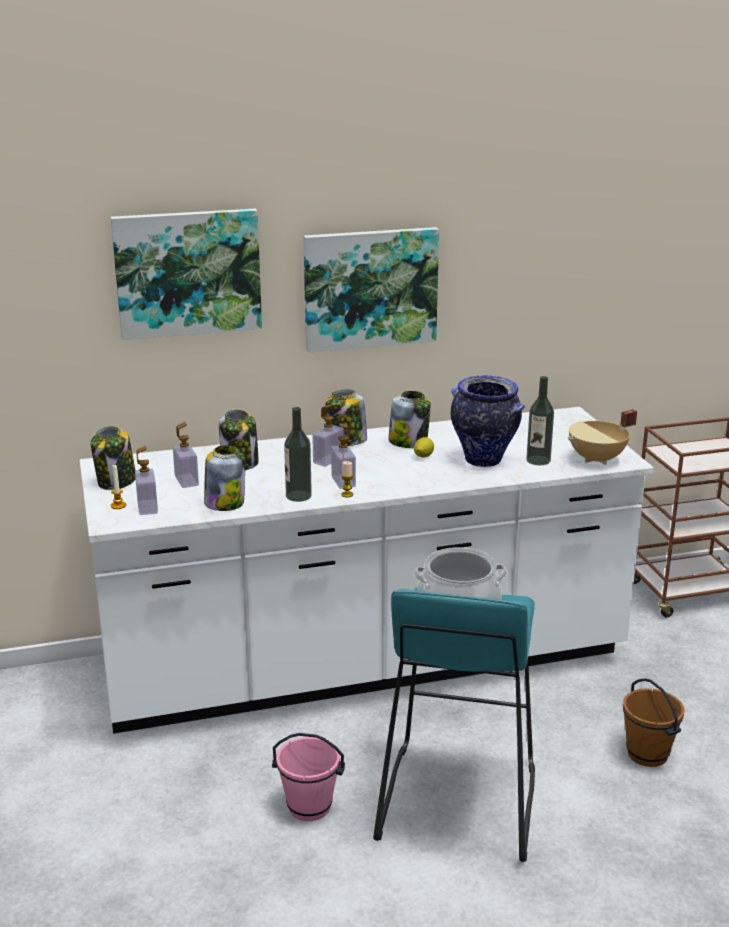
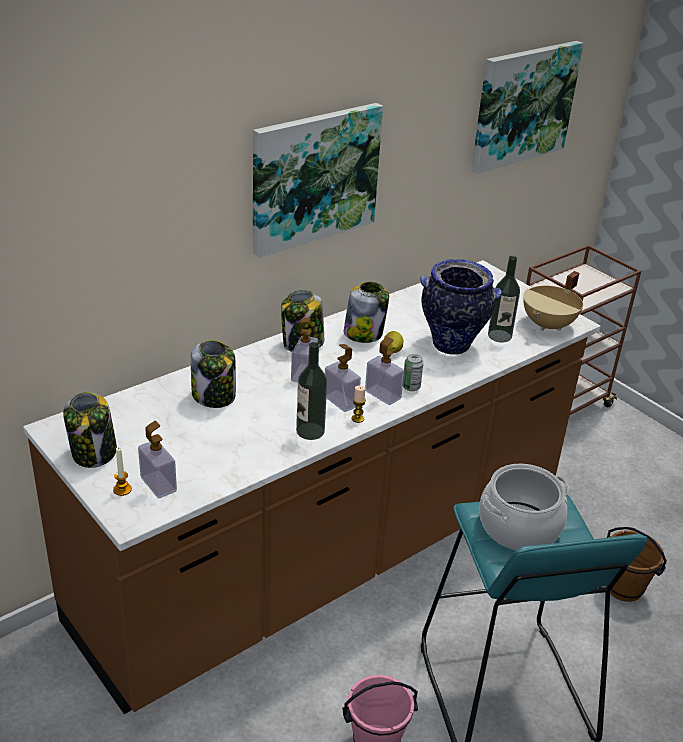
camera: 25 degrees left, 10 degrees up
white counter [80,407,654,734] -> brown counter [23,260,600,714]
picture [111,209,262,340] -> picture moved to [471,41,584,174]
soap dispenser [173,422,199,488] -> soap dispenser moved to [365,337,404,405]
jar [204,445,245,511] -> none
none -> can [403,354,423,391]

